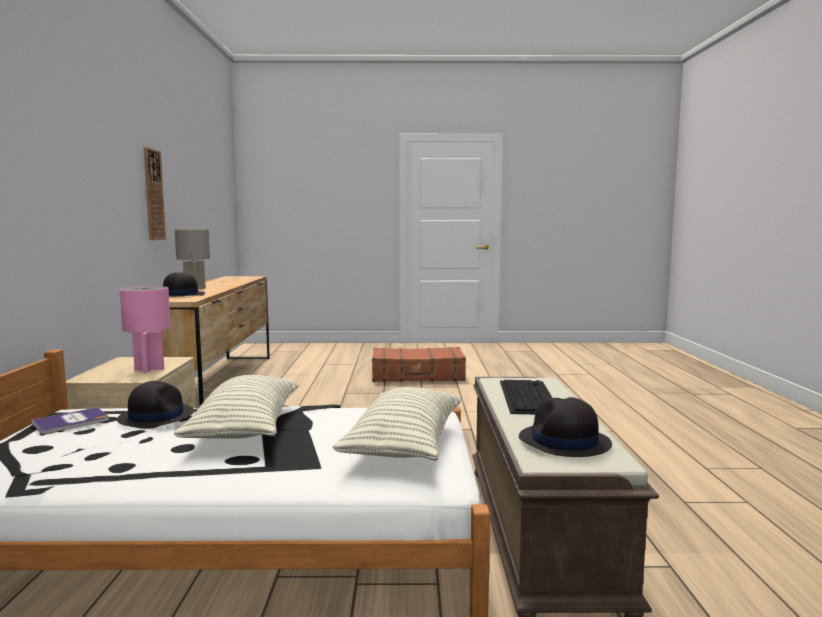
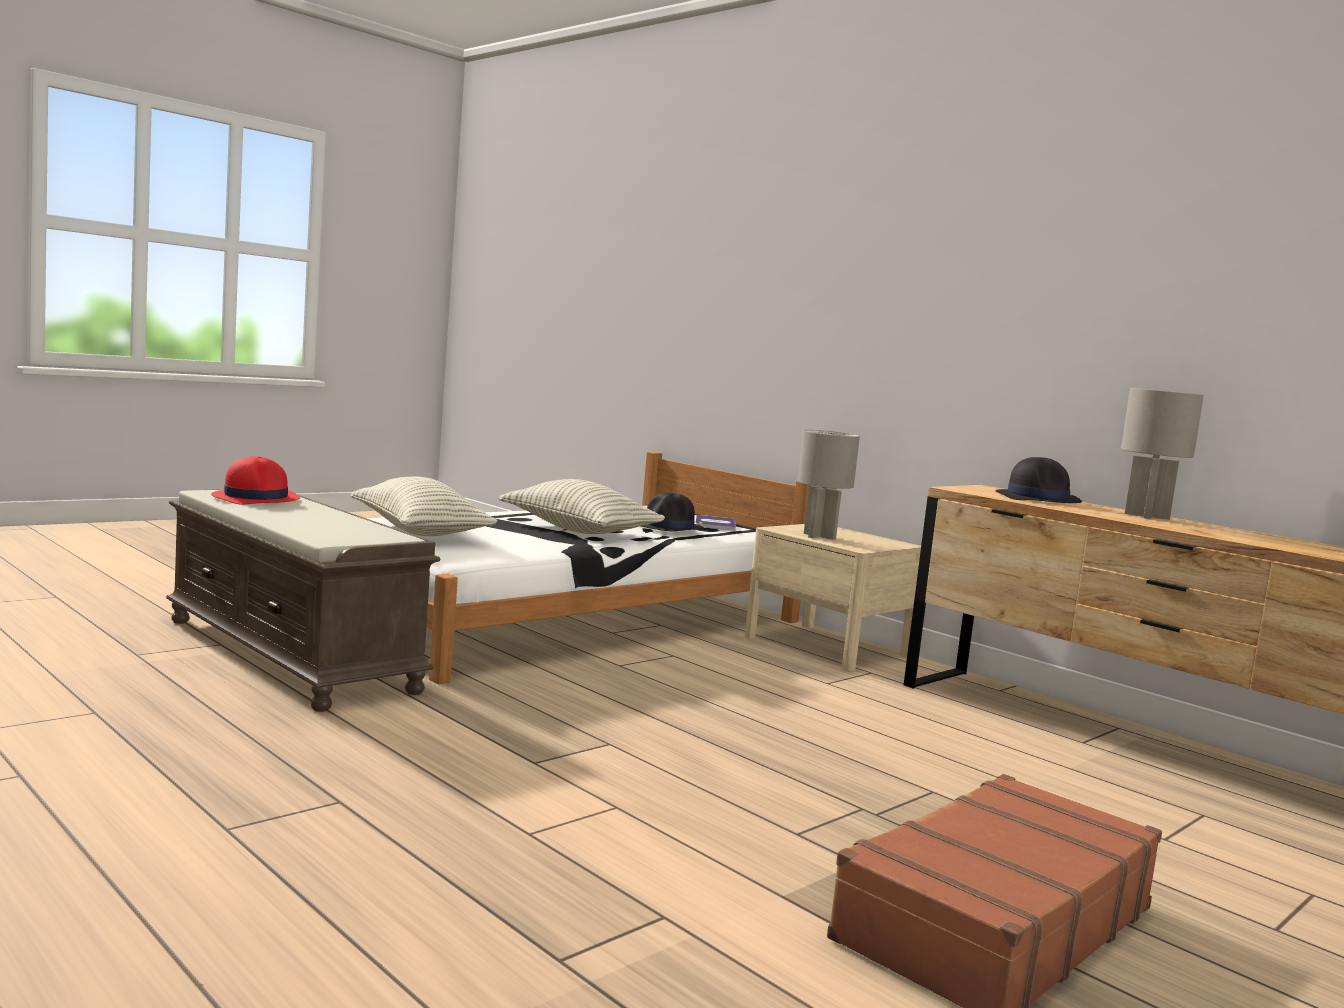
camera: 135 degrees right, 0 degrees up
pink table lamp [120,286,171,373] -> grey table lamp [798,430,860,540]
wall clock [144,147,166,240] -> none
keyboard [500,380,552,414] -> none
black hat [519,397,612,457] -> red hat [211,456,300,505]

